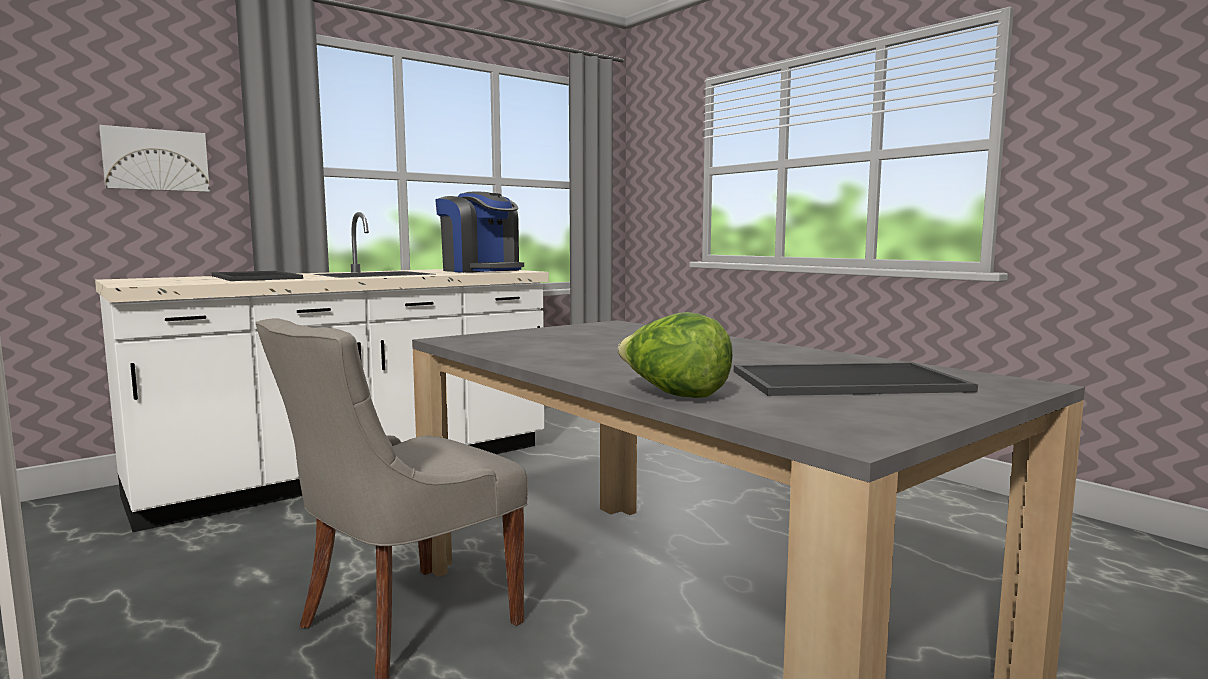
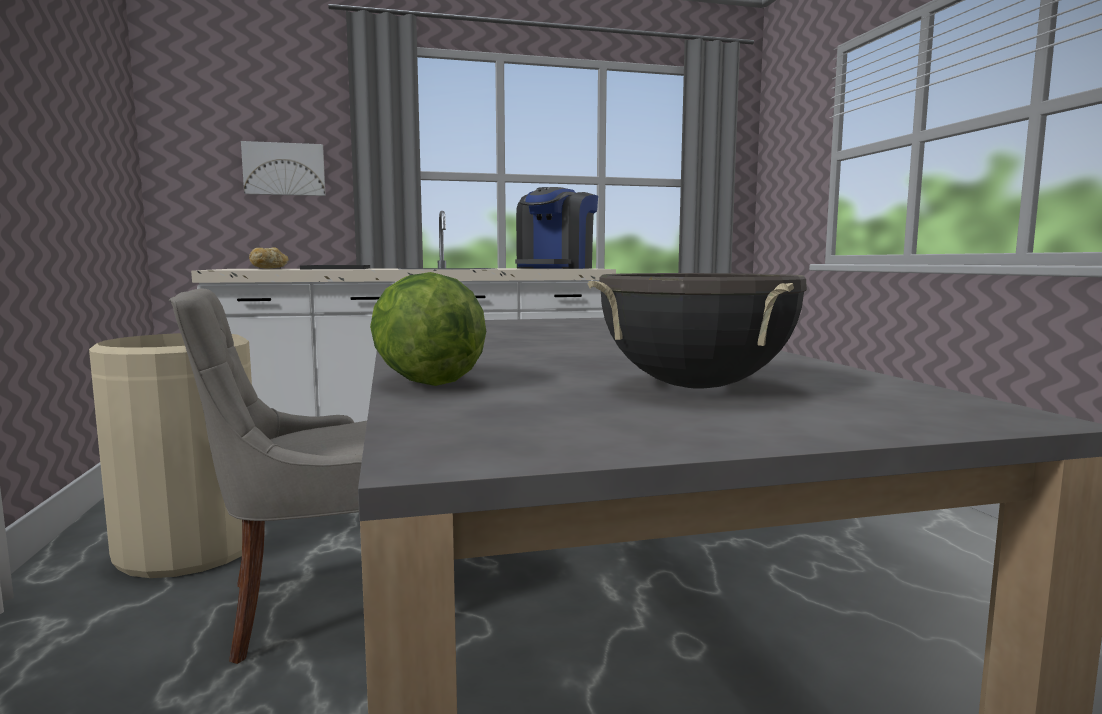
camera: 25 degrees right, 0 degrees up
coffee machine [435,191,524,273] -> coffee machine turned 45 degrees clockwise [515,187,598,269]
tray [734,363,978,396] -> black cooking pot [588,273,807,389]
none -> beige trash can [89,333,252,578]
none -> bread [249,247,289,269]

